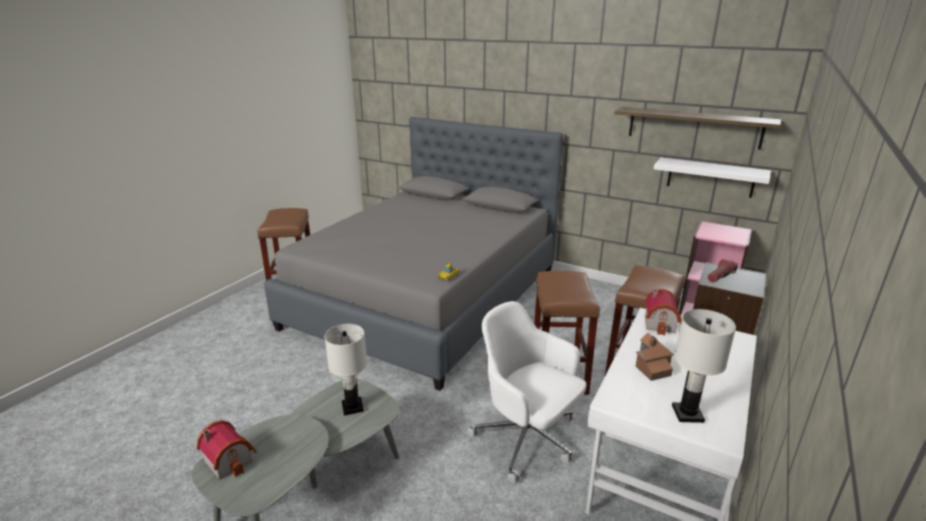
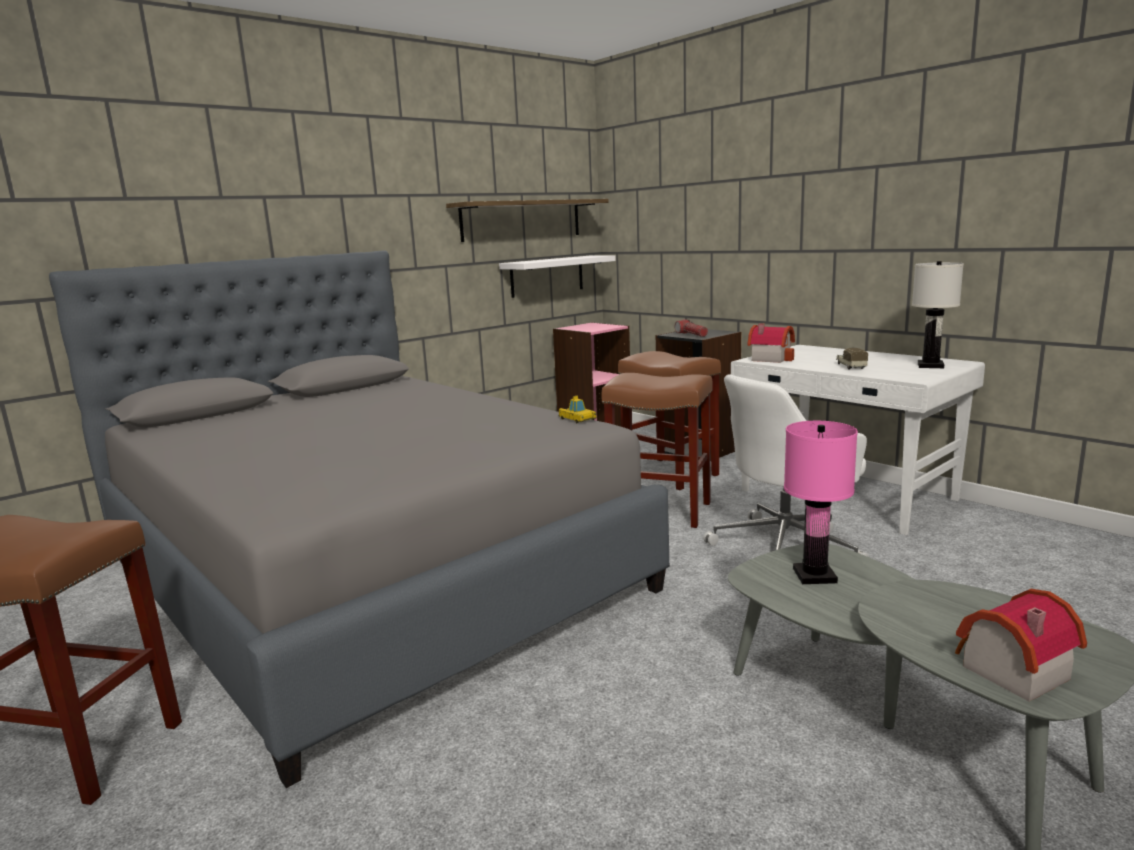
camera: 70 degrees left, 10 degrees down
white table lamp [325,324,367,416] -> pink table lamp [784,421,858,584]
toy house [636,333,674,381] -> toy truck [836,348,868,369]

